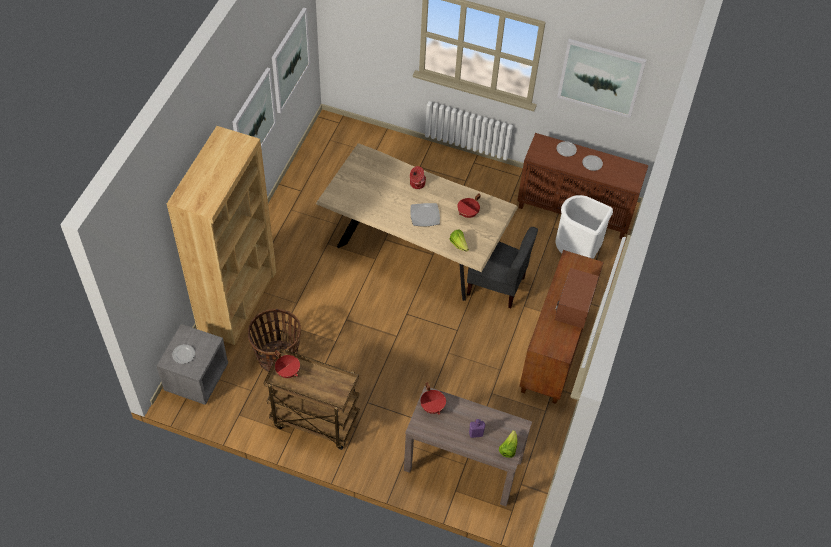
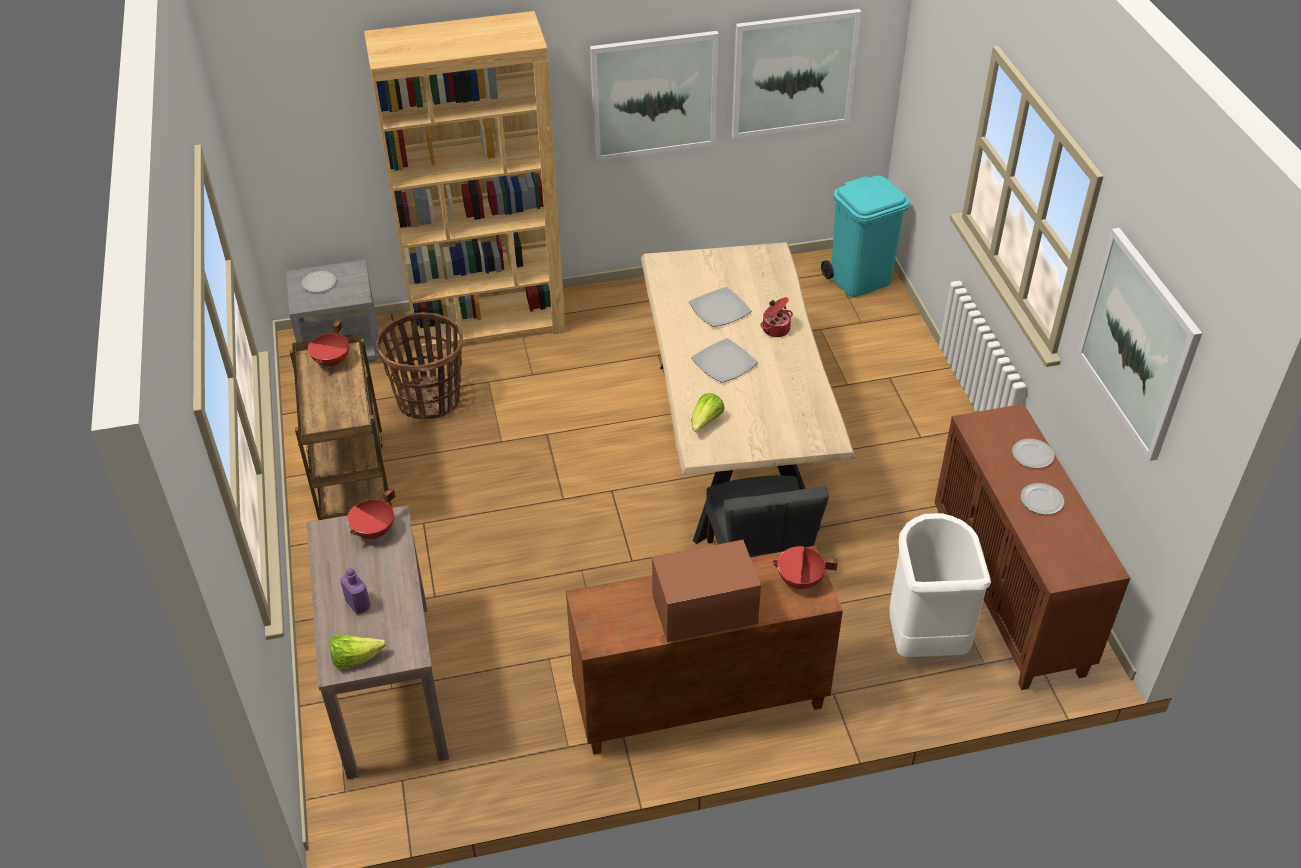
camera: 60 degrees right, 10 degrees down
red cooking pot [457,194,481,218] -> red cooking pot moved to [771,546,838,589]
none -> plate [689,287,751,327]
none -> turquoise trash can [821,176,909,297]

